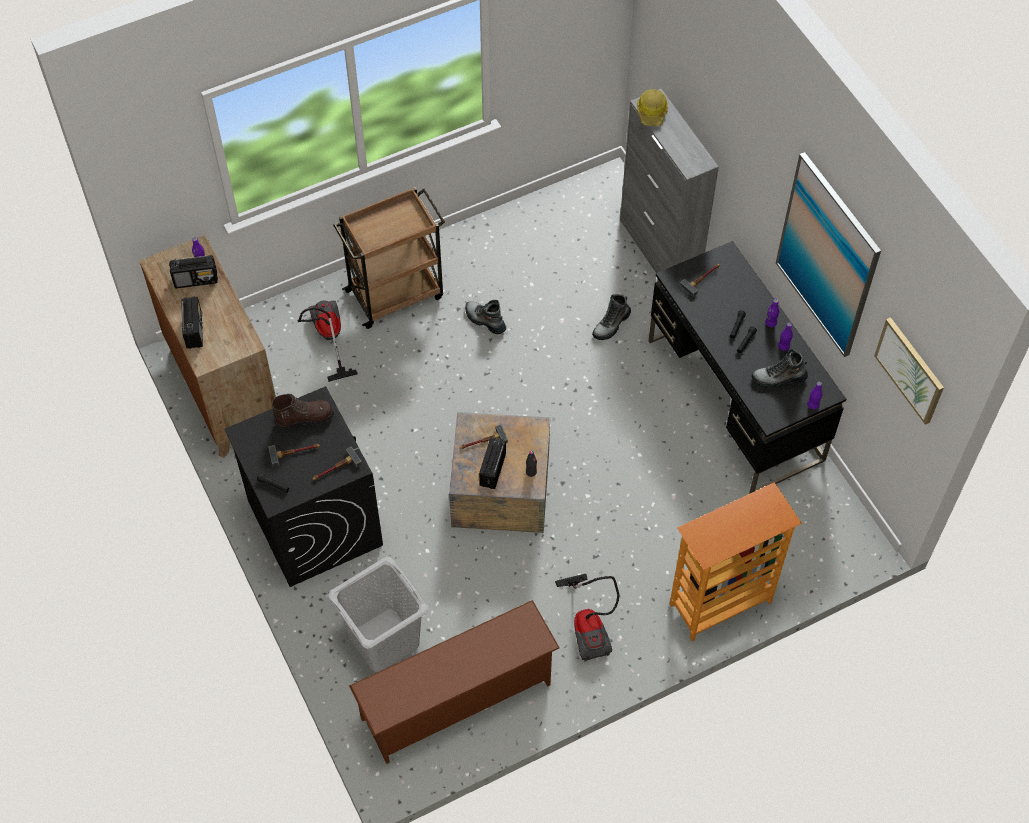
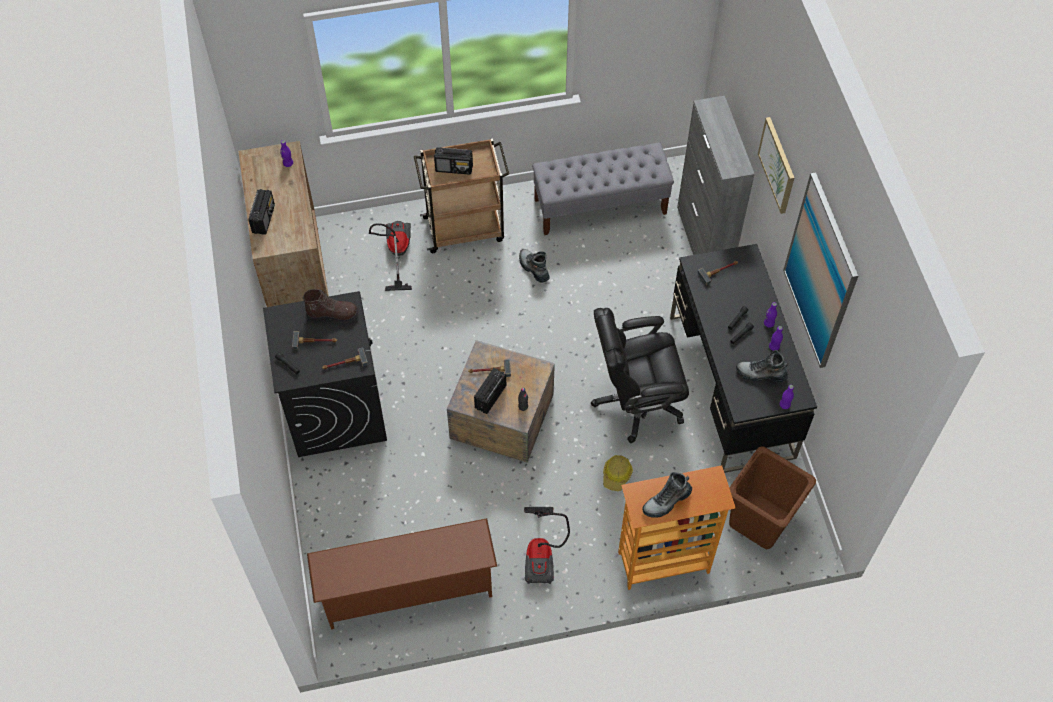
camera: 15 degrees right, 0 degrees up
radio [169,255,218,288] -> radio moved to [434,147,473,175]
grey laundry basket [328,557,428,672] -> none
boot [592,294,631,340] -> boot moved to [642,472,692,518]
hard hat [637,89,668,126] -> hard hat moved to [603,455,633,491]
picture [874,317,944,425] -> picture moved to [758,117,794,214]
none -> grey bench [532,143,674,235]
none -> black office chair [591,308,689,443]
none -> brown laundry basket [729,446,816,549]

